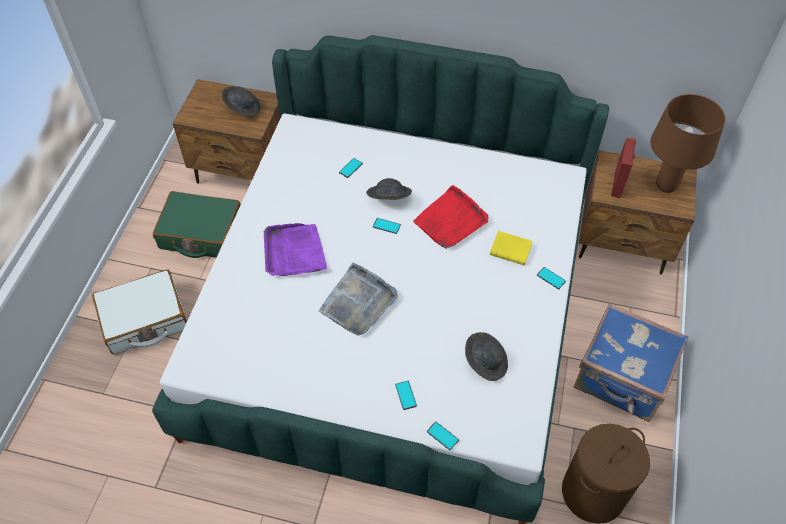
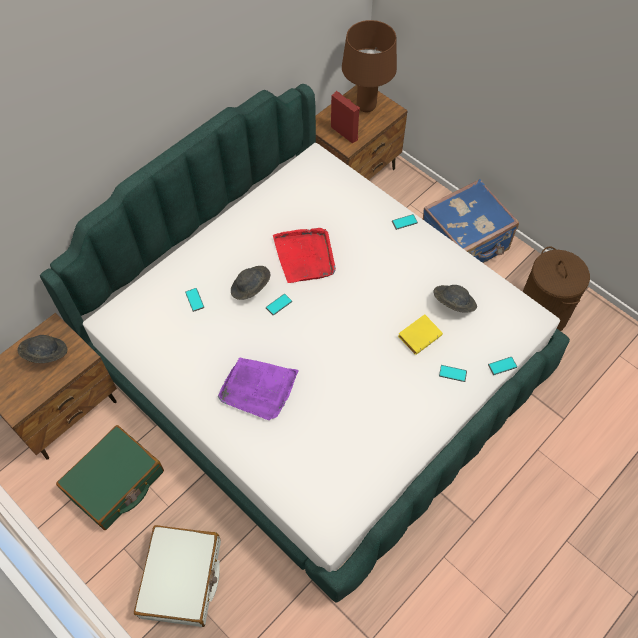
camera: 60 degrees left, 5 degrees up
grey tray [319,263,398,336] -> none
yellow book [490,231,533,265] -> yellow book moved to [398,314,443,355]

